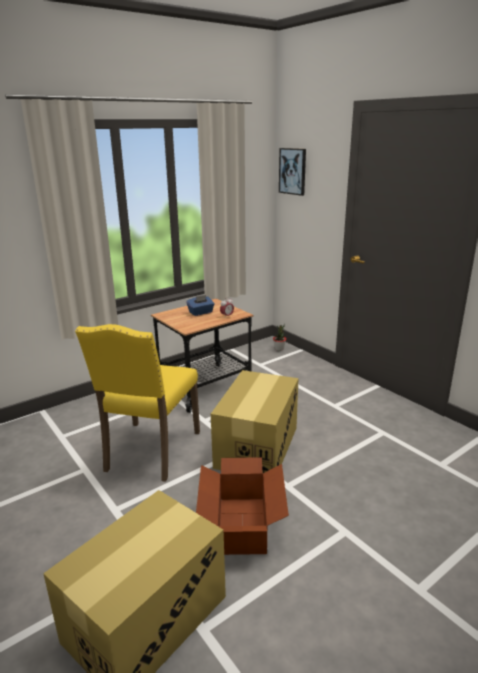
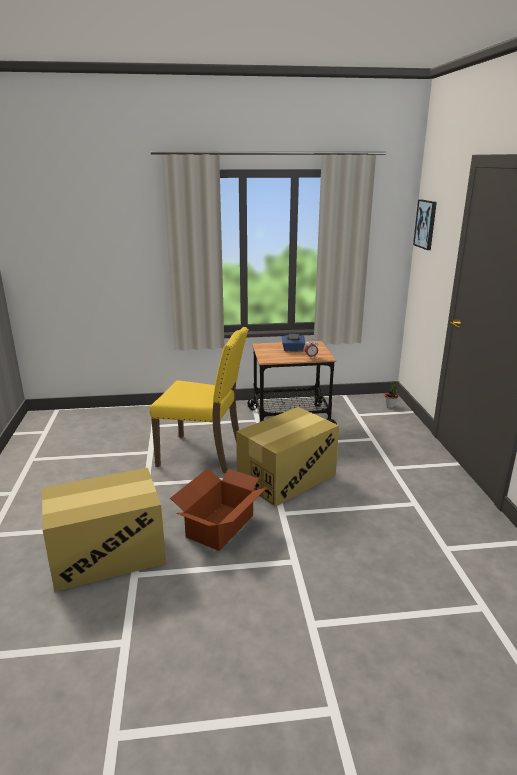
camera: 30 degrees right, 0 degrees up
yellow chair [75,324,200,482] -> yellow chair turned 120 degrees counterclockwise [149,327,249,473]

